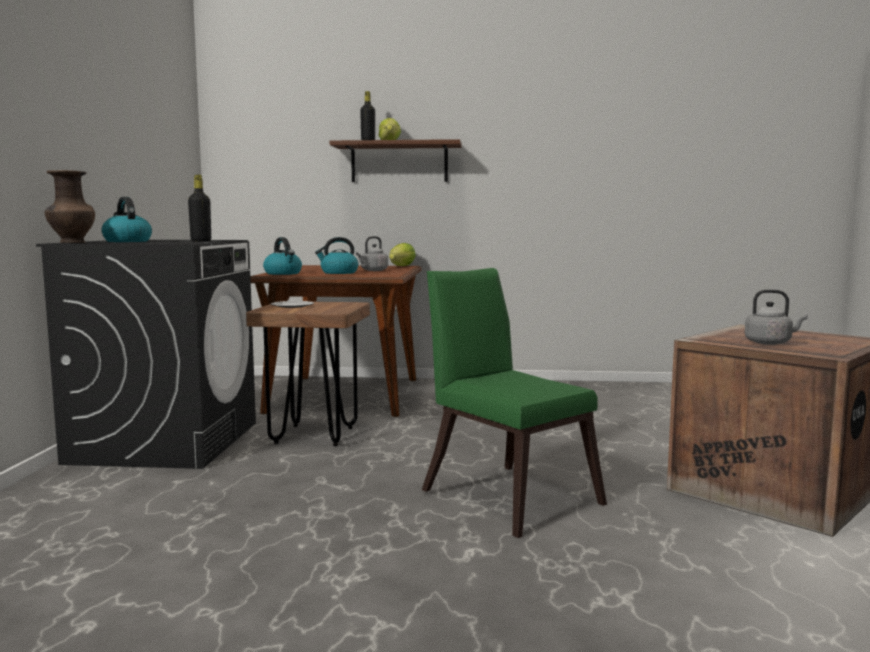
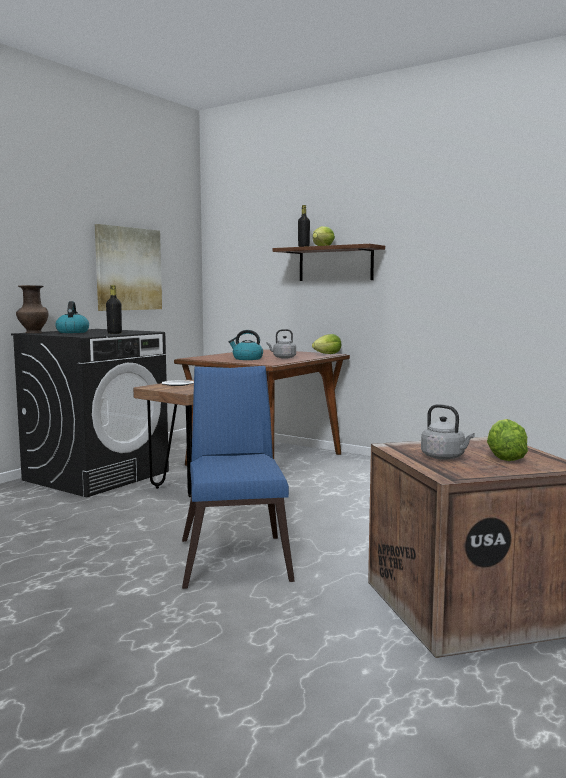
camera: 30 degrees right, 0 degrees up
kettle [263,237,302,275] -> none
green chair [422,268,607,538] -> blue chair [182,366,295,589]
none -> picture [95,224,162,311]
none -> lettuce [487,419,528,461]

